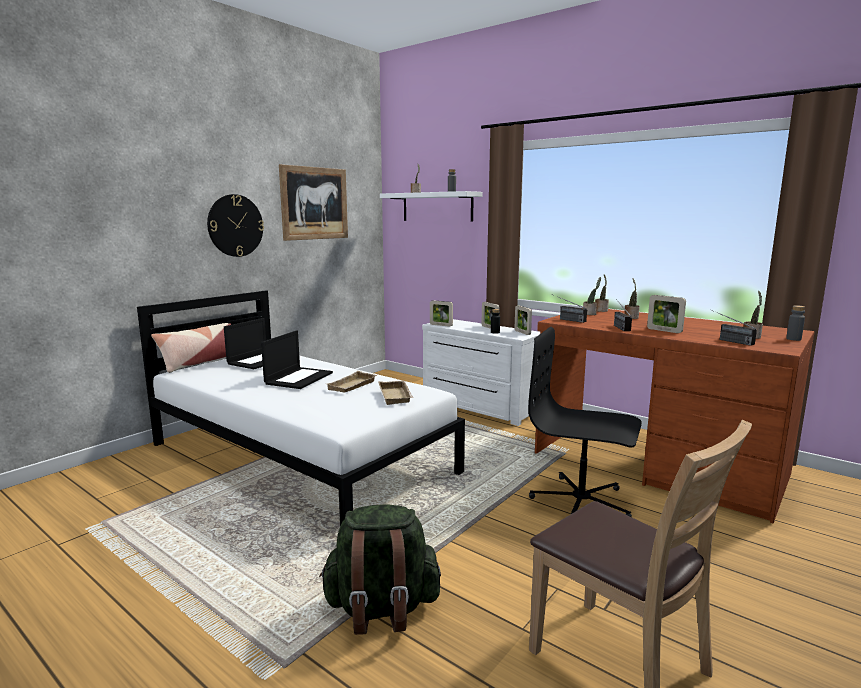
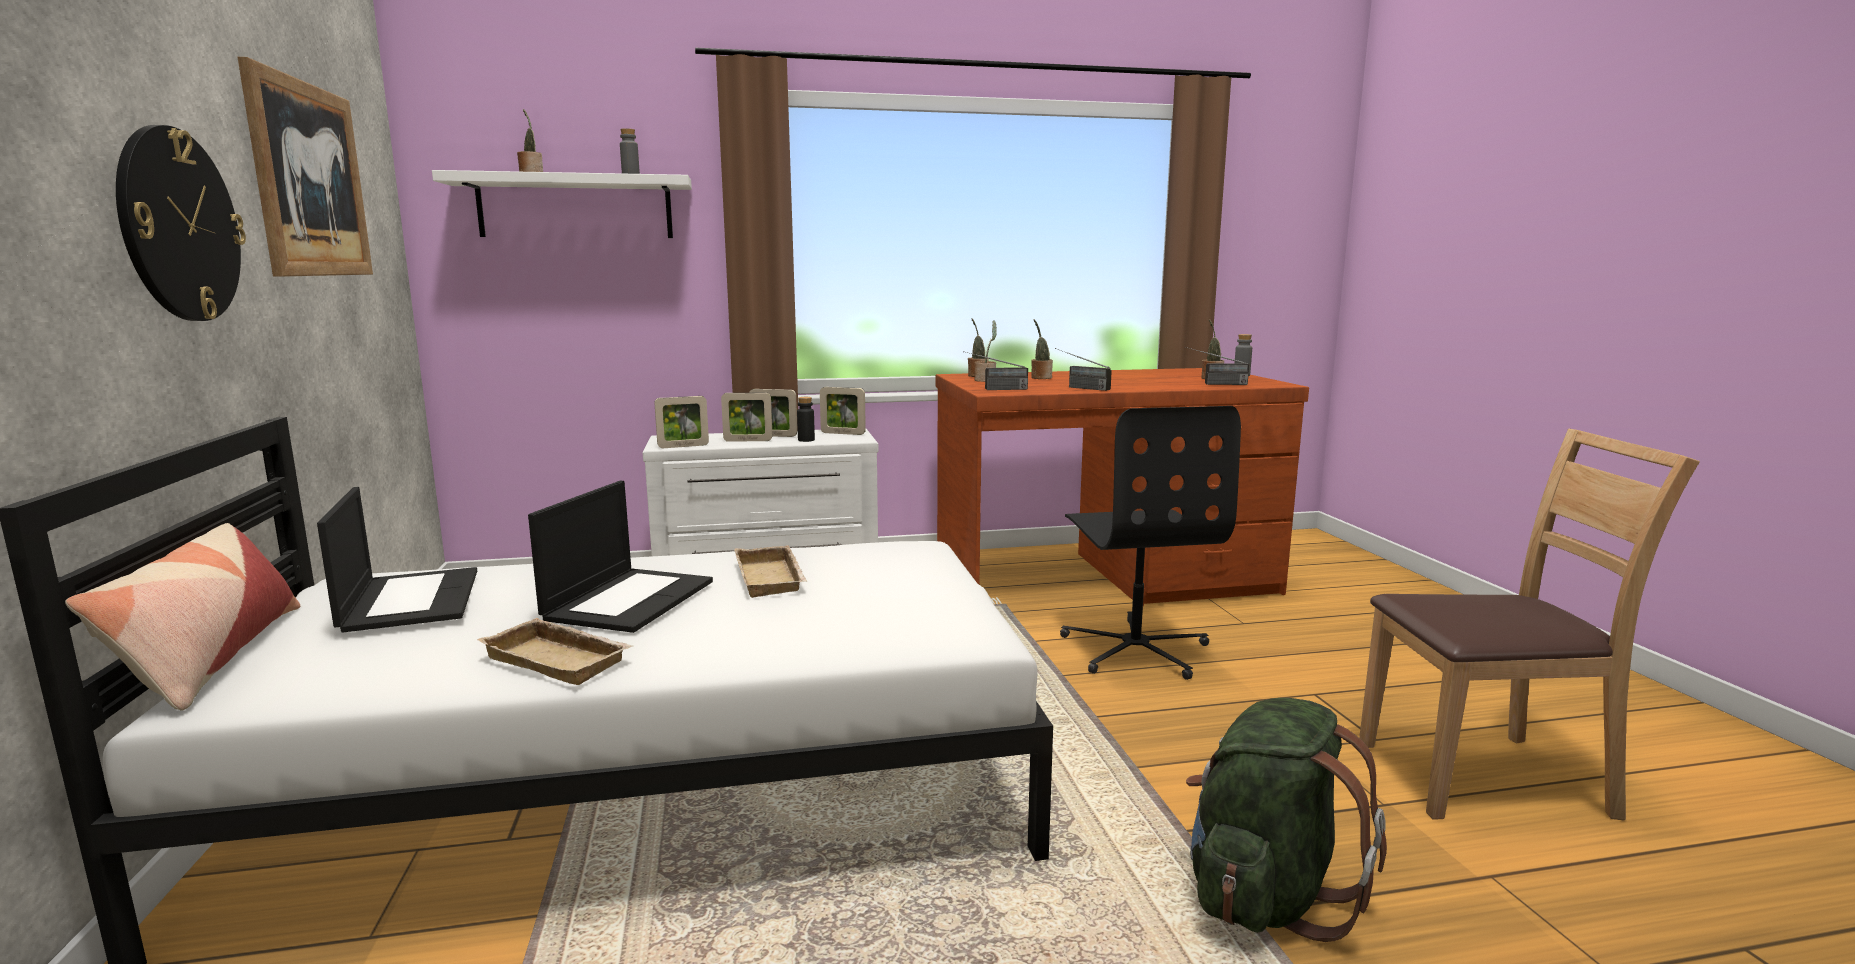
camera: 50 degrees left, 0 degrees up
laptop [261,331,333,389] -> laptop turned 45 degrees clockwise [528,481,713,633]
beige tray [378,381,414,405] -> beige tray moved to [477,618,633,685]
black office chair [528,327,642,517] -> black office chair turned 75 degrees counterclockwise [1060,406,1241,680]
picture frame [647,295,686,333] -> picture frame moved to [721,393,773,442]

